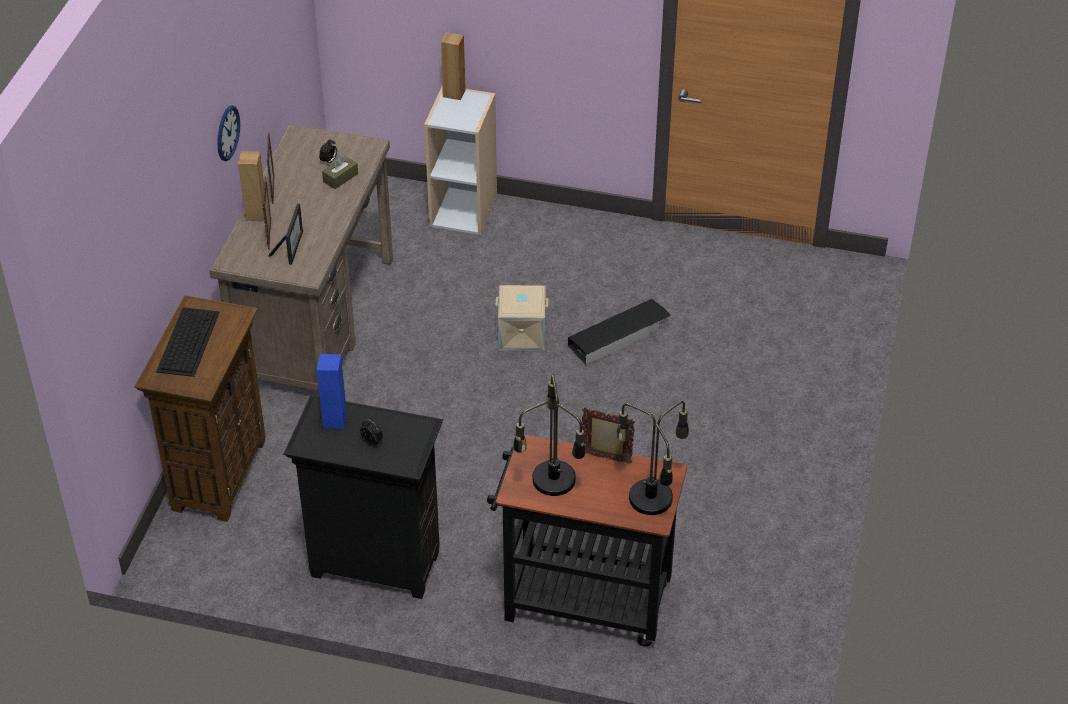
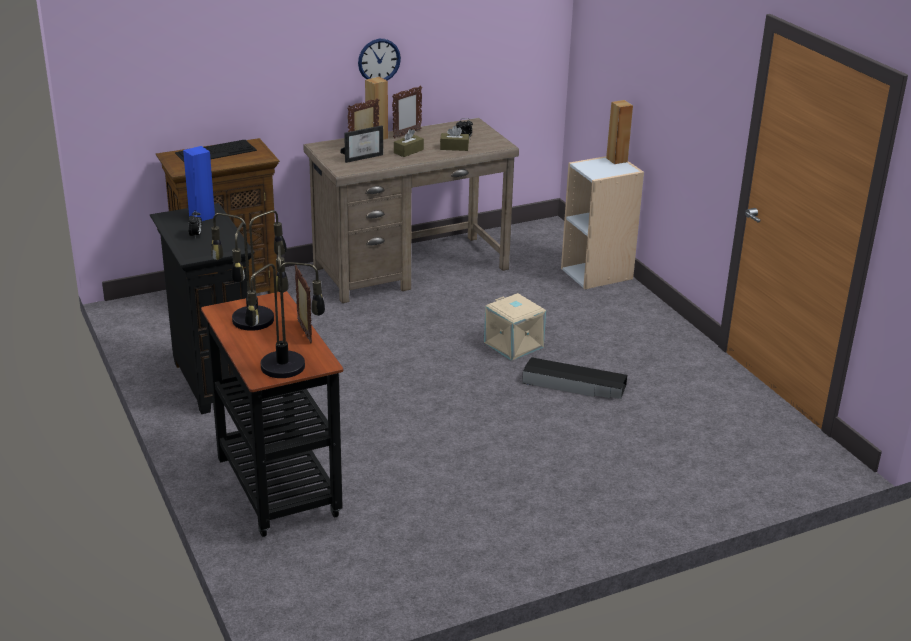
camera: 50 degrees right, 15 degrees down
none -> brown tissue box [394,129,424,157]

